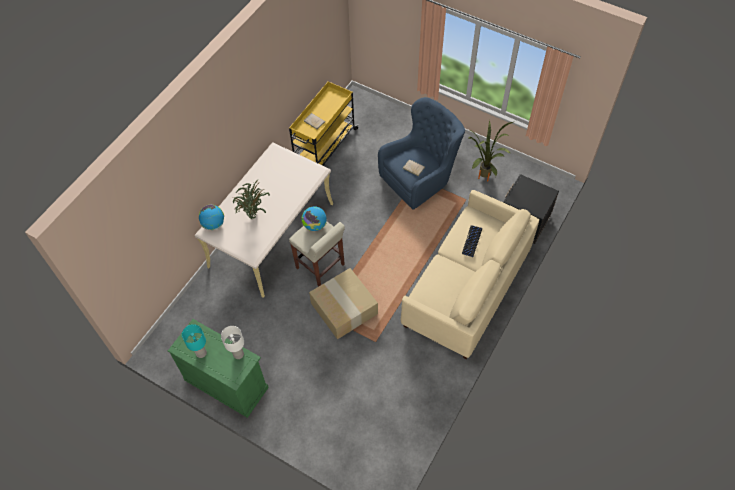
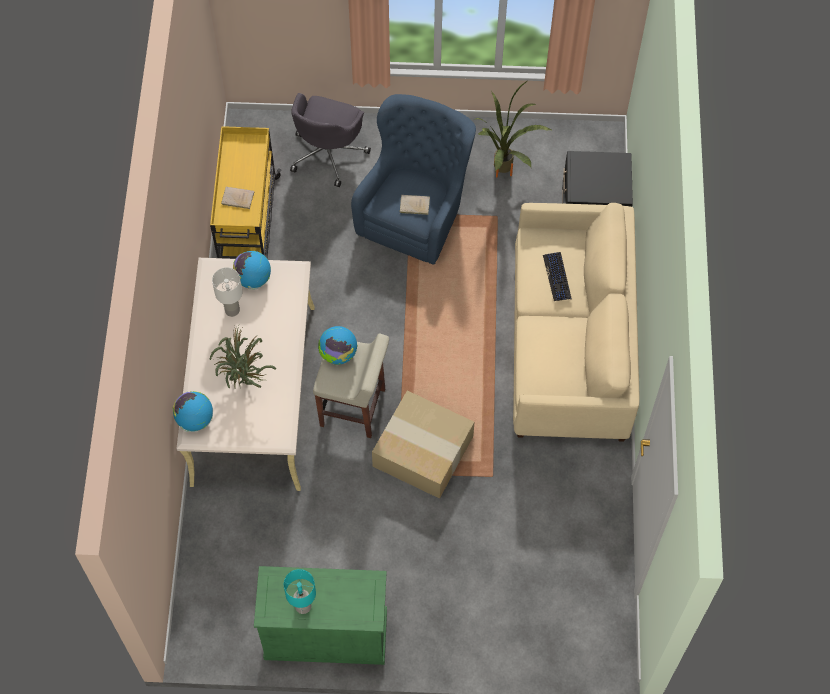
camera: 30 degrees left, 5 degrees up
white table lamp [221,326,244,359] -> white table lamp moved to [212,267,242,317]
none -> globe [233,251,271,290]
none -> grey office chair [290,93,371,187]

